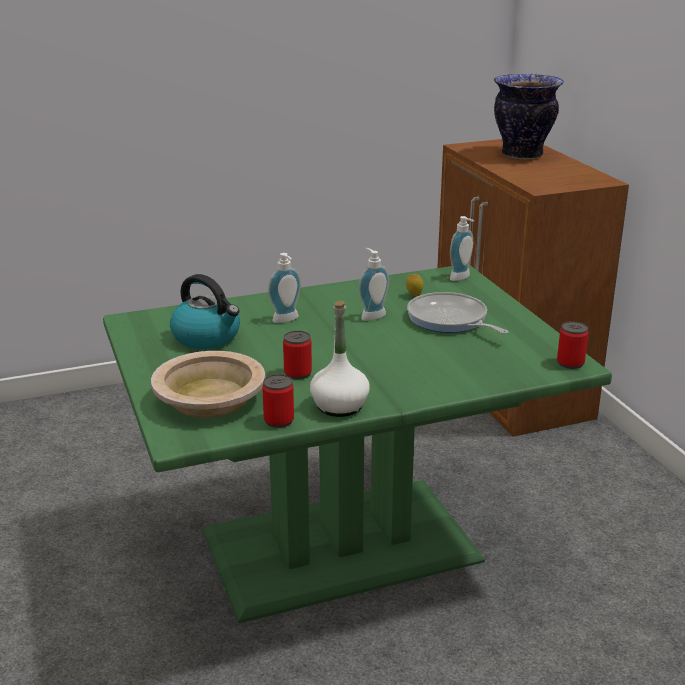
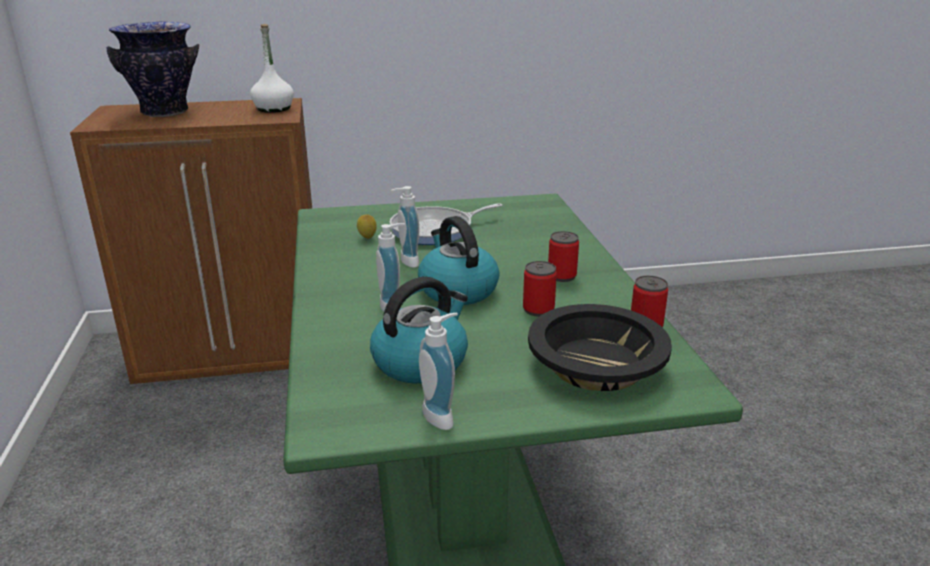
camera: 80 degrees left, 0 degrees up
beige bowl [151,351,265,418] -> black bowl [528,304,672,391]
white bottle [310,301,370,417] -> white bottle moved to [250,24,294,113]
soap dispenser [450,216,474,281] -> soap dispenser moved to [419,313,458,430]
can [557,321,589,369] -> can moved to [548,231,579,282]
none -> kettle [418,216,500,305]

